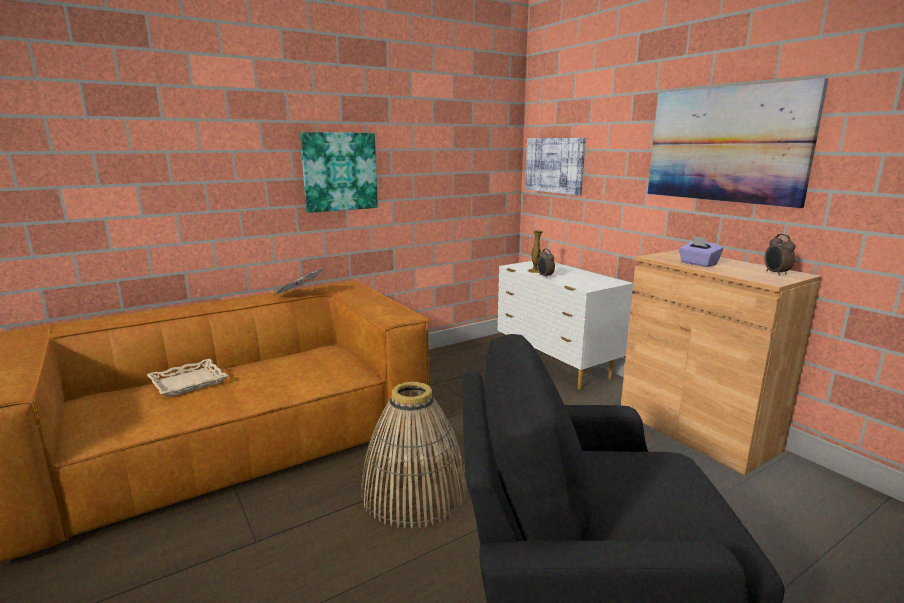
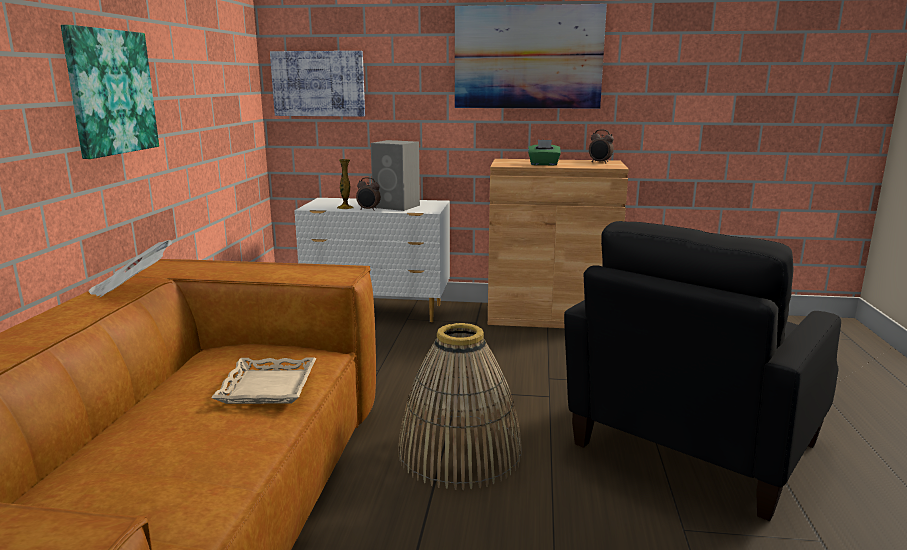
camera: 50 degrees left, 0 degrees up
beige tray [147,359,228,397] -> beige tray moved to [211,357,317,404]
purple tissue box [678,236,723,267] -> green tissue box [528,140,561,165]
none -> grey speaker [371,140,420,211]

